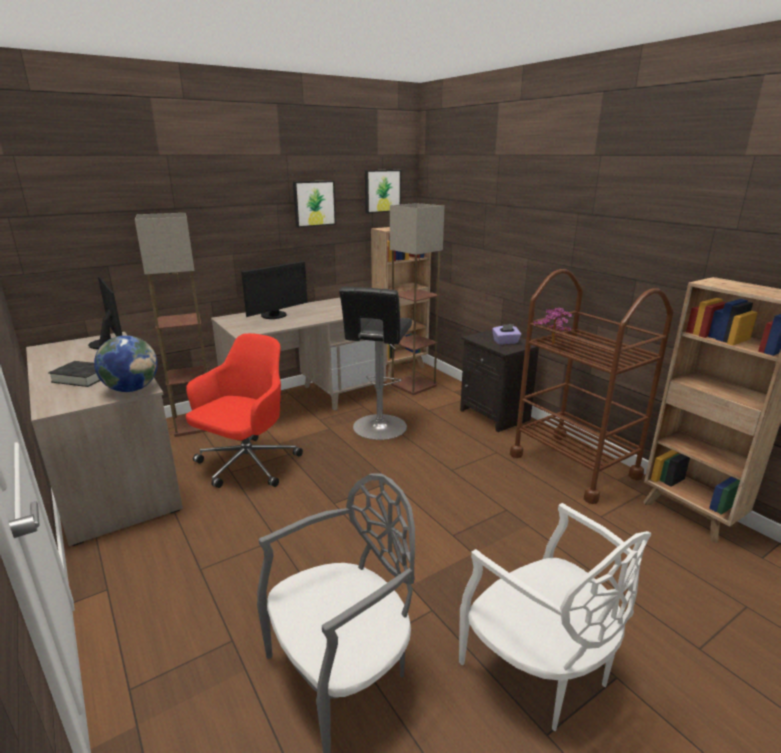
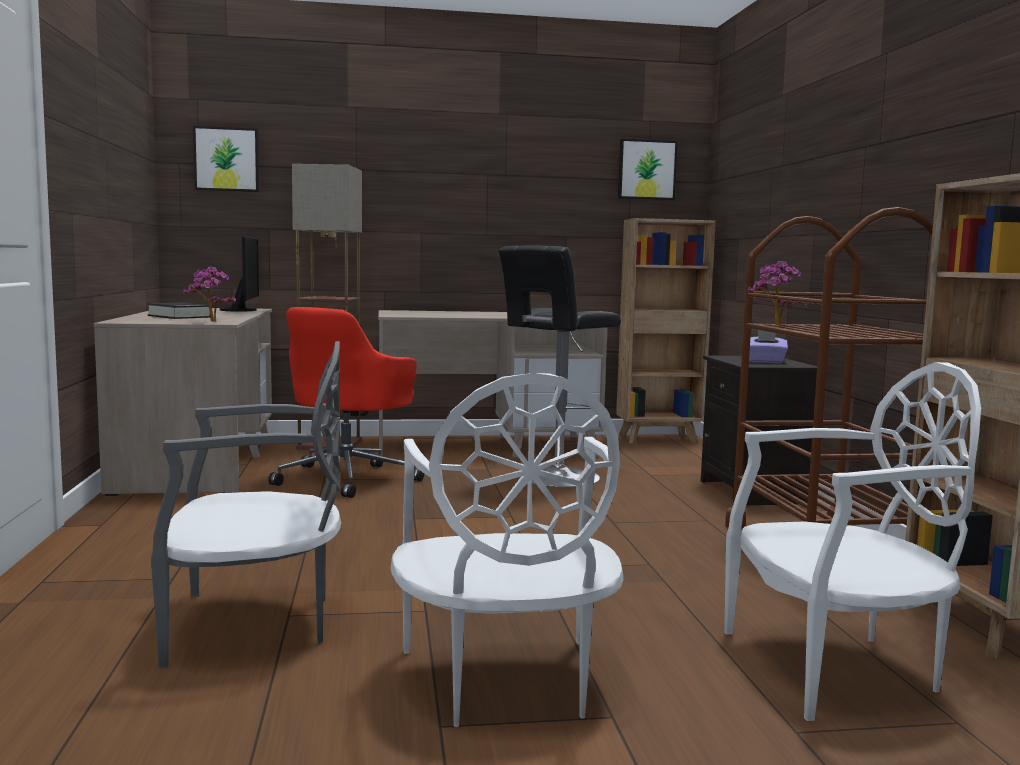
camera: 25 degrees right, 15 degrees down
globe [94,335,158,392] -> potted plant [183,267,236,322]
red office chair [186,333,303,488] -> red office chair turned 150 degrees clockwise [268,307,424,498]
monitor [241,261,308,319] -> none
picture [293,180,336,228] -> picture moved to [193,126,259,192]
floor lamp [390,203,444,395] -> none
none -> white chair [724,362,981,721]

